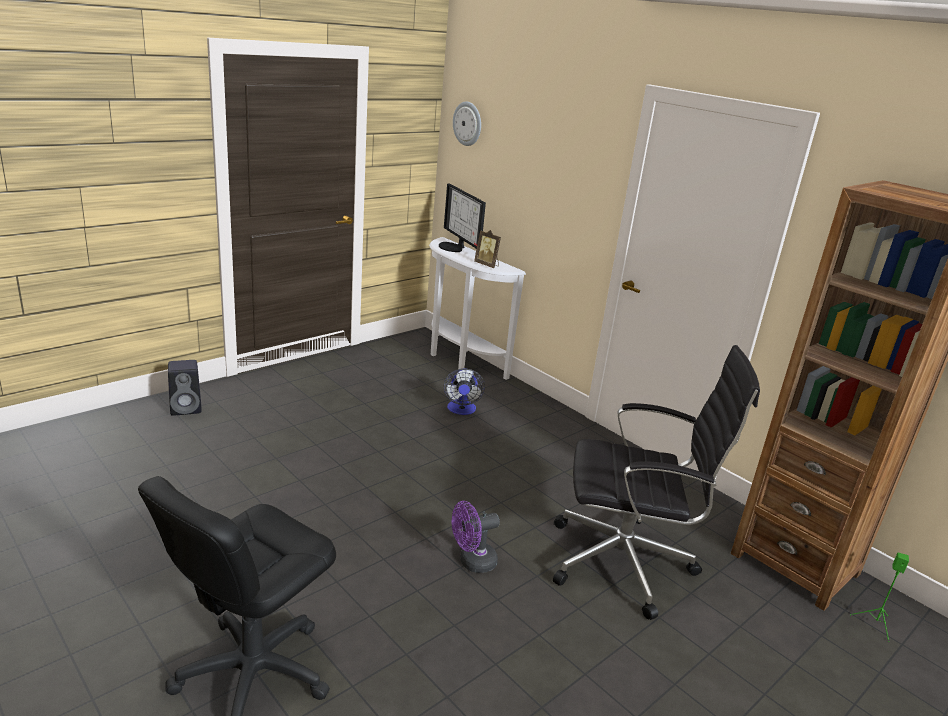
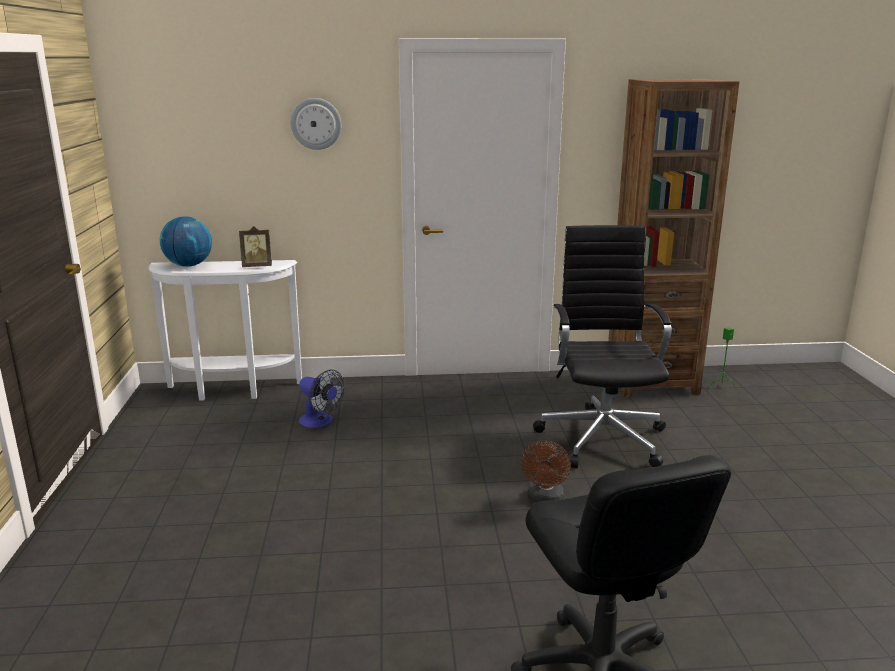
camera: 50 degrees left, 5 degrees down
black speaker [168,360,202,416] -> none
monitor [439,184,486,252] -> globe [159,216,212,267]
purple fan [452,501,500,573] -> brown fan [521,441,571,503]
wall clock [453,101,481,146] -> wall clock moved to [291,98,341,150]
black office chair [553,345,760,620] -> black office chair turned 45 degrees counterclockwise [533,225,672,468]

